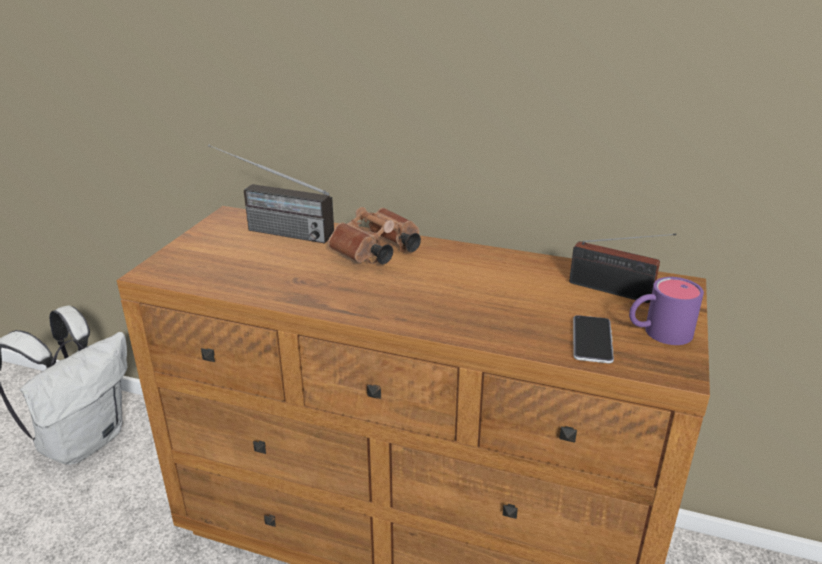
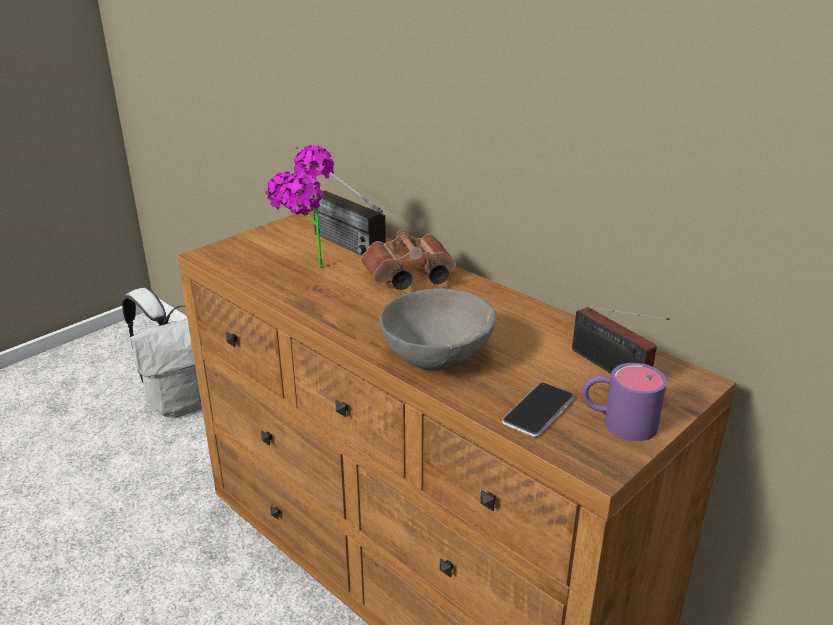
camera: 25 degrees right, 0 degrees up
none -> potted plant [266,145,334,268]
none -> grey bowl [379,288,496,371]

